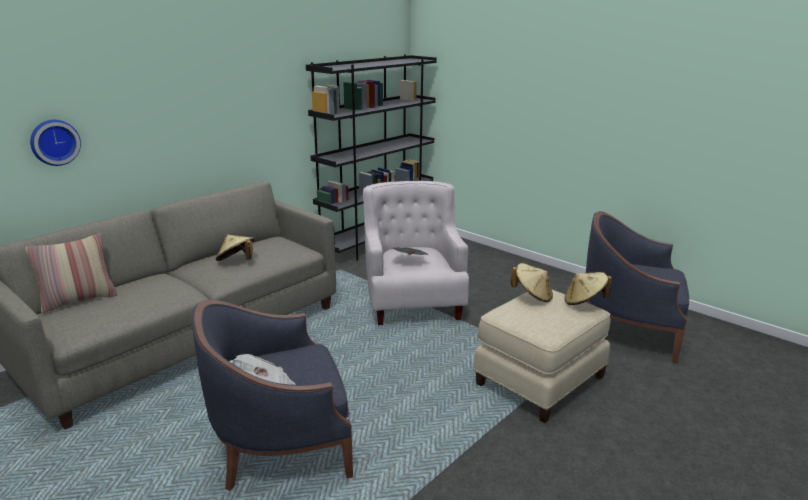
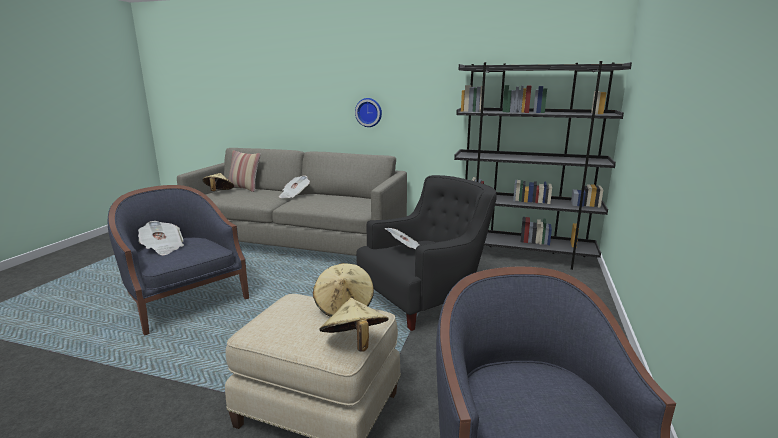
camera: 65 degrees right, 5 degrees down
wall clock [30,120,81,166] -> wall clock moved to [355,98,382,127]
beige hat [216,235,255,261] -> beige hat moved to [202,173,234,191]
white armchair [363,181,469,325] -> black armchair [356,175,497,331]
none -> newspaper [279,175,310,198]

